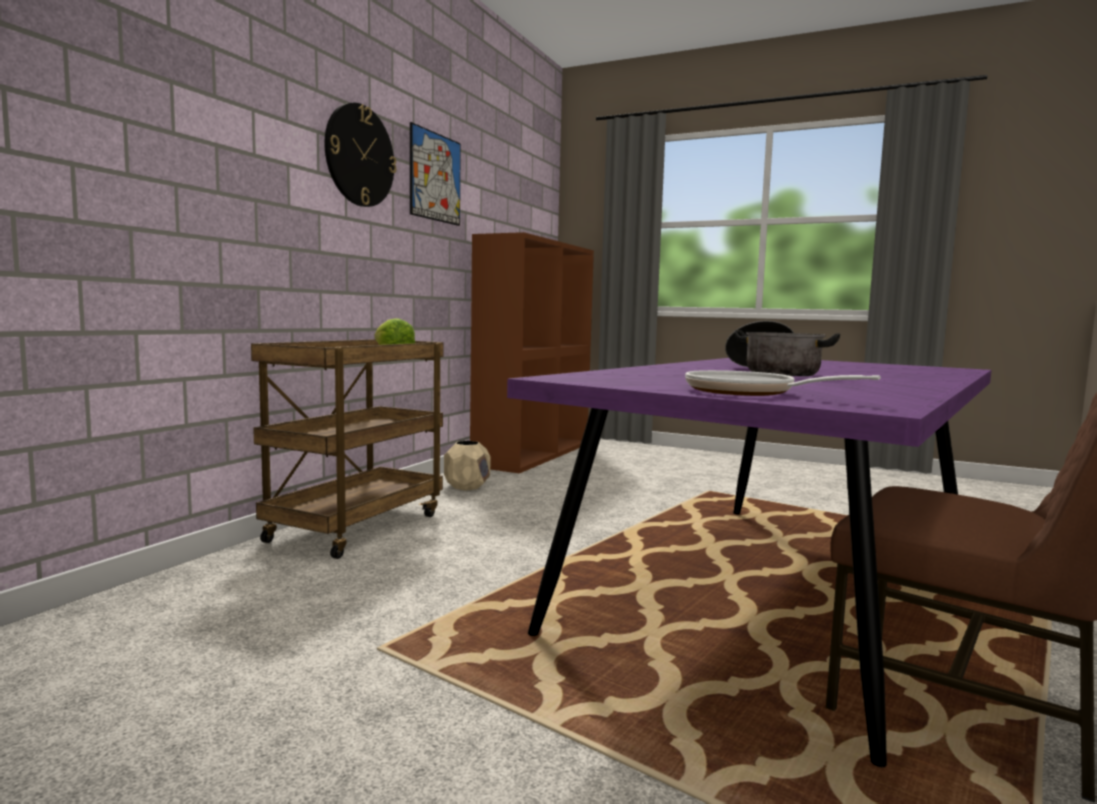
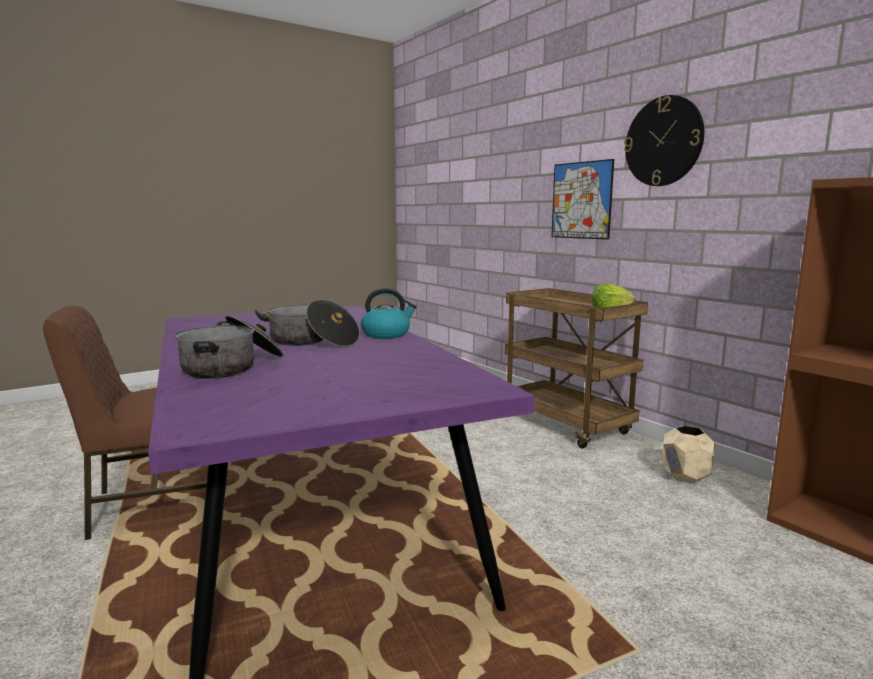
camera: 120 degrees right, 5 degrees up
picture [410,122,461,226] -> picture moved to [551,159,614,240]
frying pan [685,370,881,396] -> none
none -> cooking pot [175,315,283,379]
none -> kettle [361,288,417,338]

